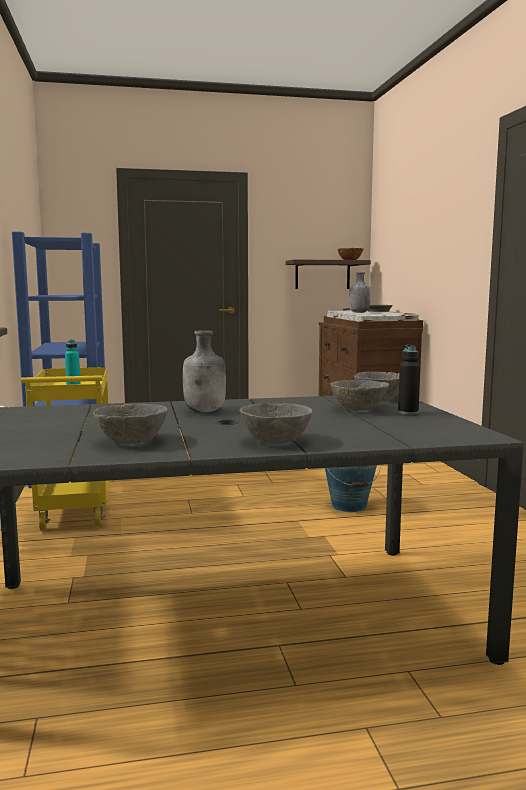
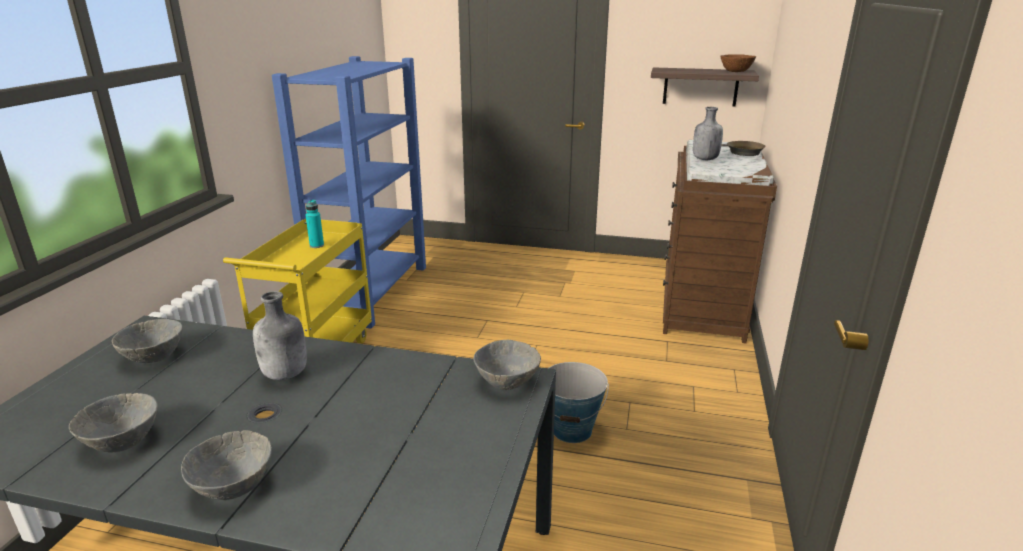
camera: 25 degrees right, 15 degrees up
grey bowl [331,380,389,411] -> grey bowl moved to [112,319,183,363]
black bottle [398,345,420,415] -> none

